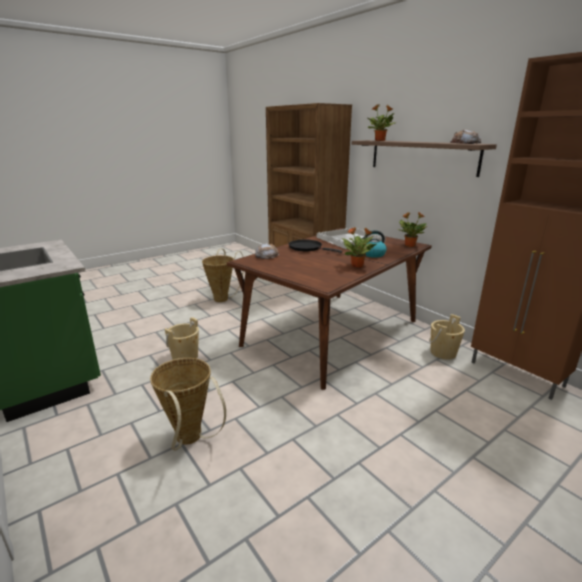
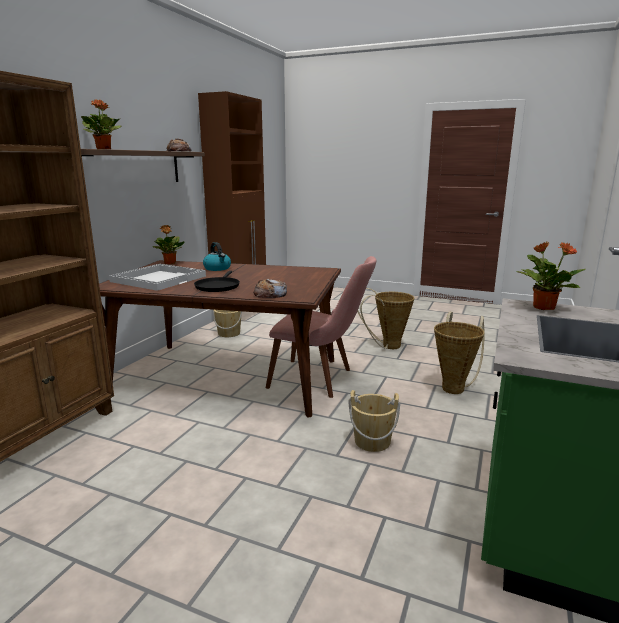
camera: 120 degrees left, 5 degrees down
basket [202,249,244,302] -> basket moved to [357,288,414,349]
potted plant [342,227,377,268] -> potted plant moved to [516,242,586,310]
none -> pink chair [266,256,376,398]

